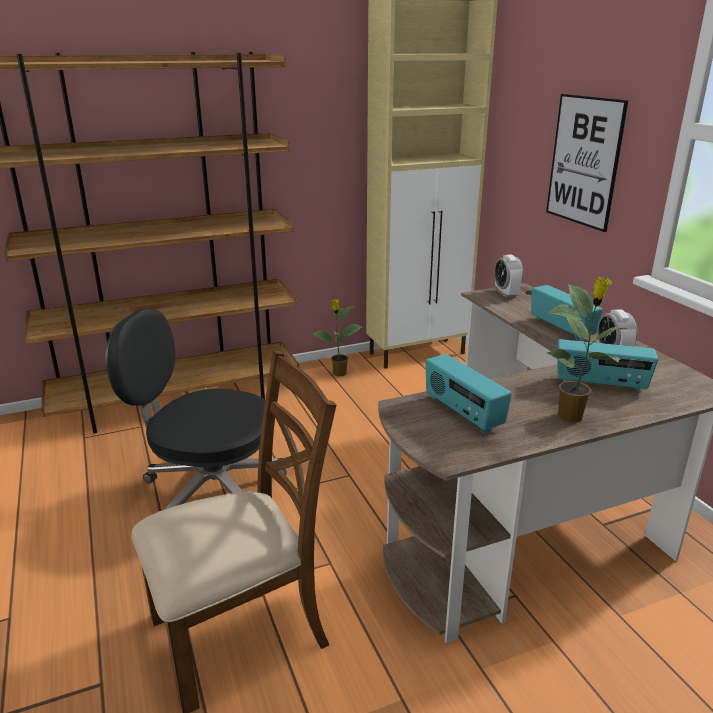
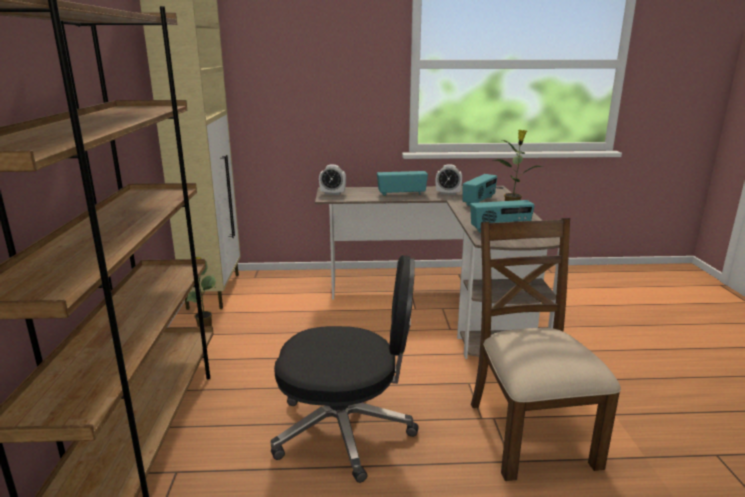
camera: 70 degrees left, 5 degrees down
black office chair [105,309,287,510] -> black office chair turned 120 degrees counterclockwise [271,255,419,483]
picture [546,94,628,232] -> none

